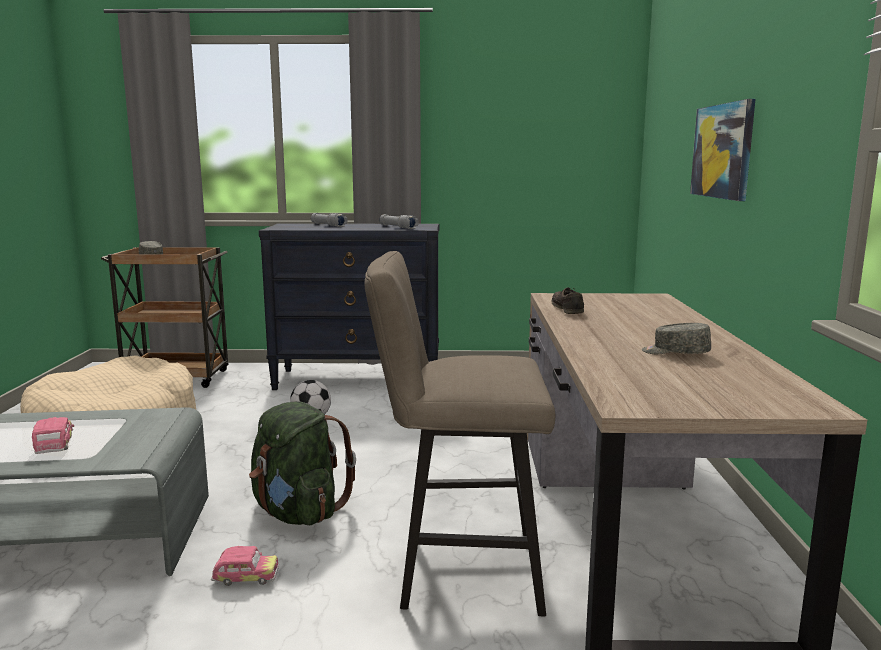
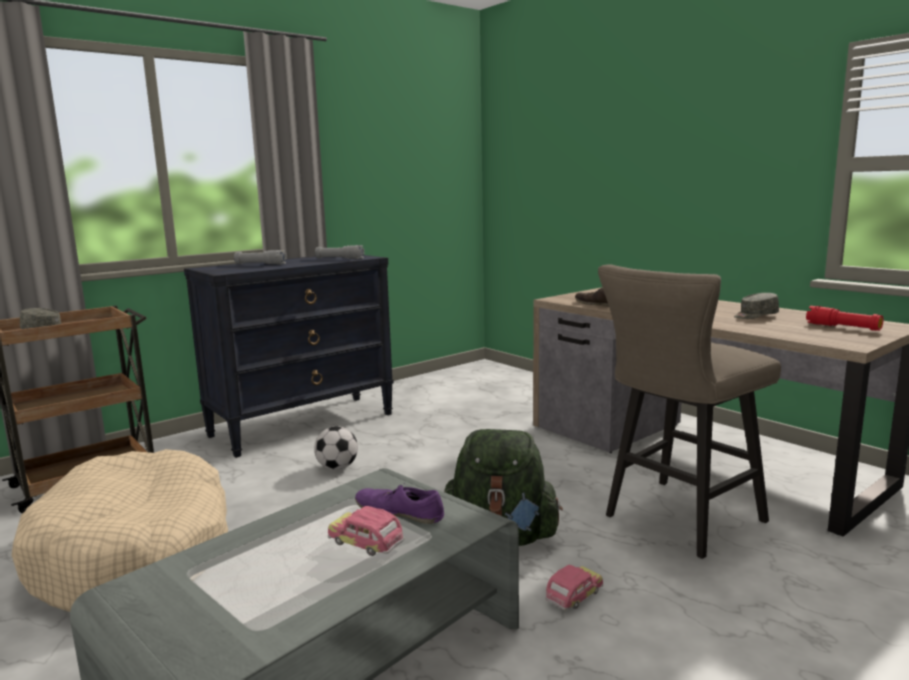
camera: 40 degrees left, 0 degrees up
picture [690,99,755,201] -> none
none -> purple shoe [355,483,444,524]
none -> red flashlight [806,306,883,331]

